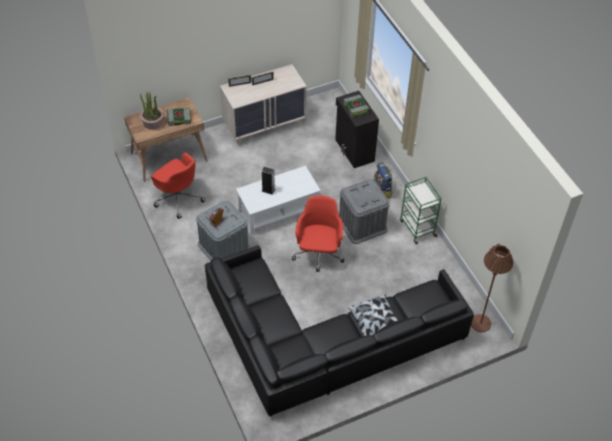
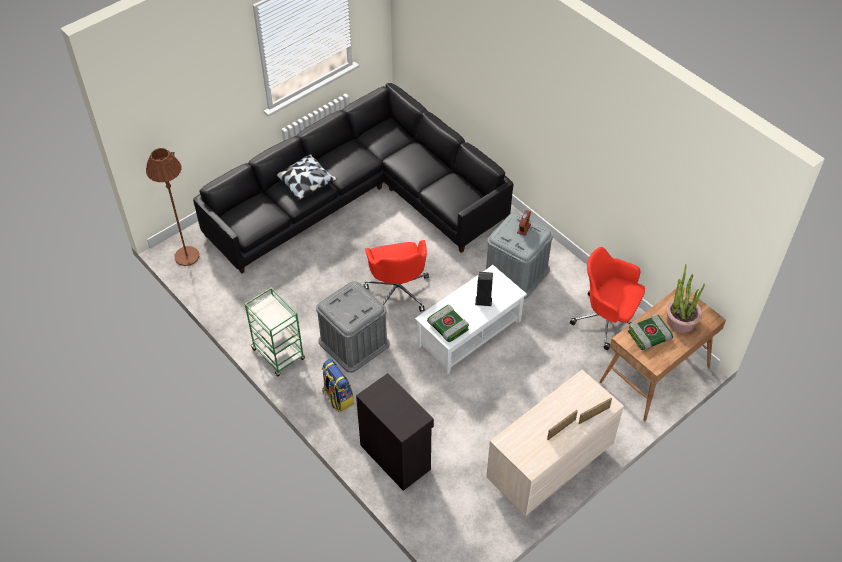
camera: 165 degrees right, 0 degrees up
book [344,94,370,118] -> book moved to [427,305,469,342]

